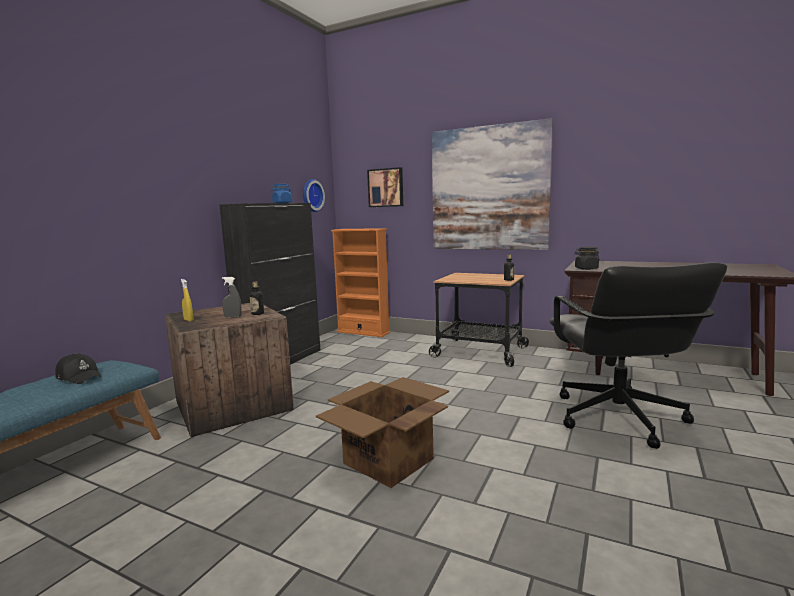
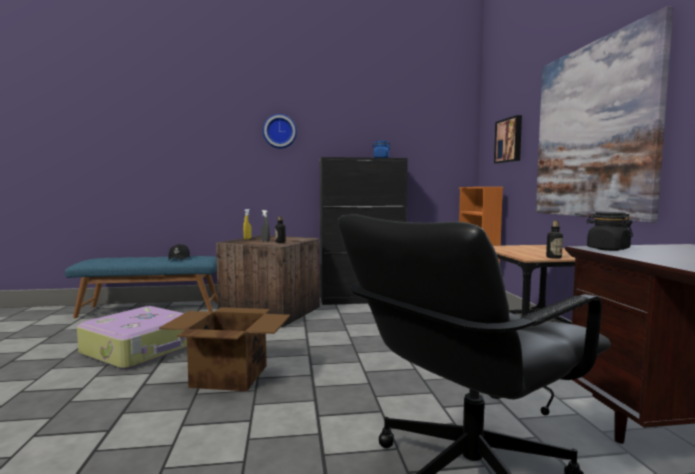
camera: 55 degrees right, 5 degrees down
wall clock [303,179,325,212] -> wall clock moved to [263,114,297,148]
none -> suitcase [77,306,187,369]

